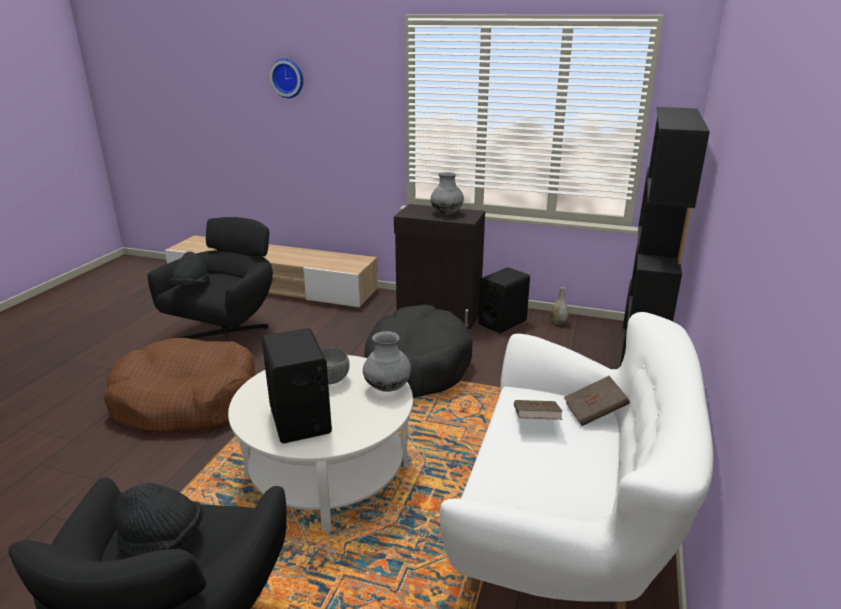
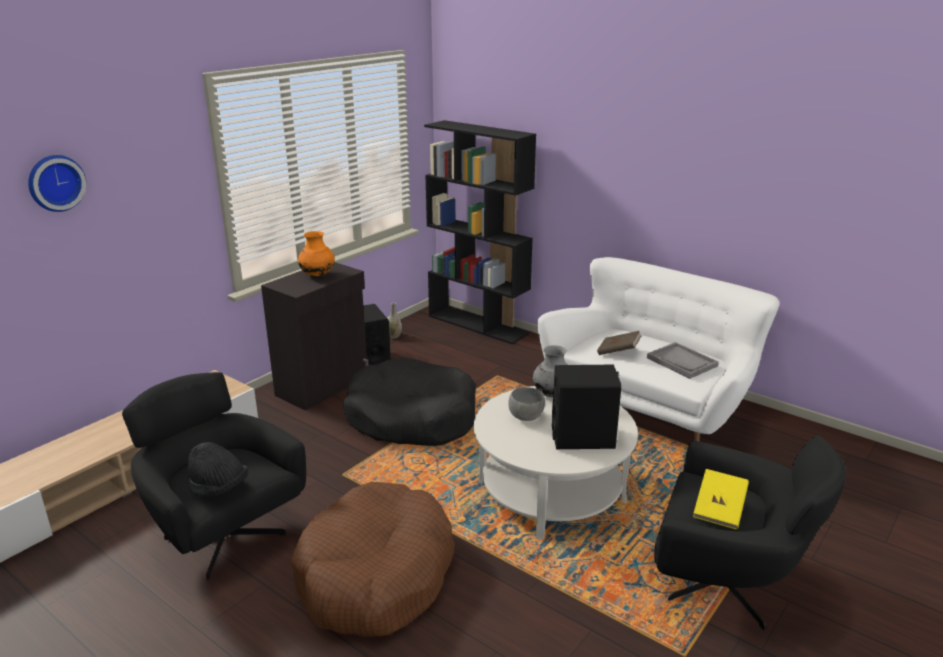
camera: 70 degrees left, 0 degrees up
black hat [113,483,203,557] -> yellow book [693,469,749,529]
grey vase [430,172,464,214] -> orange vase [298,231,335,276]
brown book [564,376,630,426] -> none
none -> grey tray [647,342,719,379]

